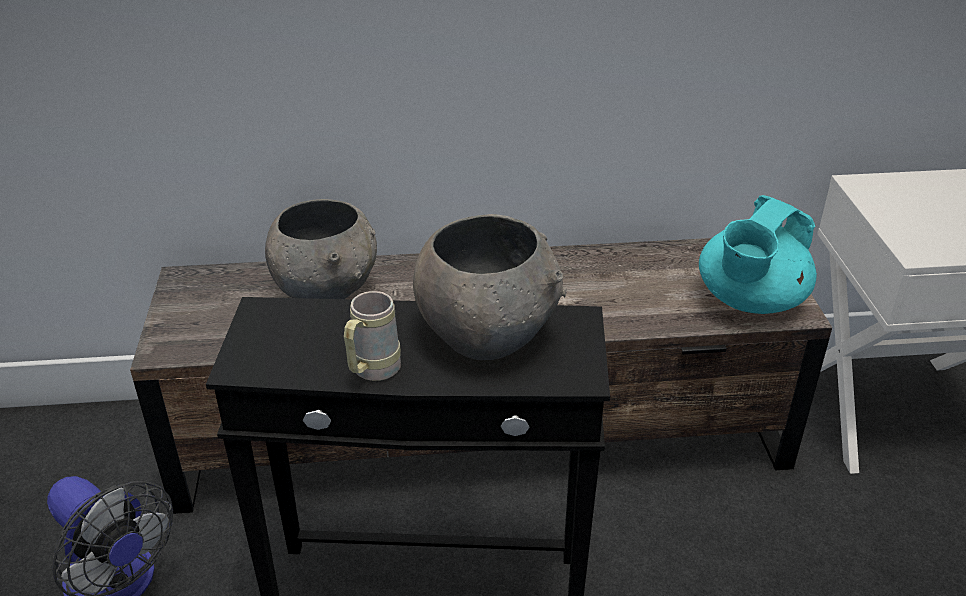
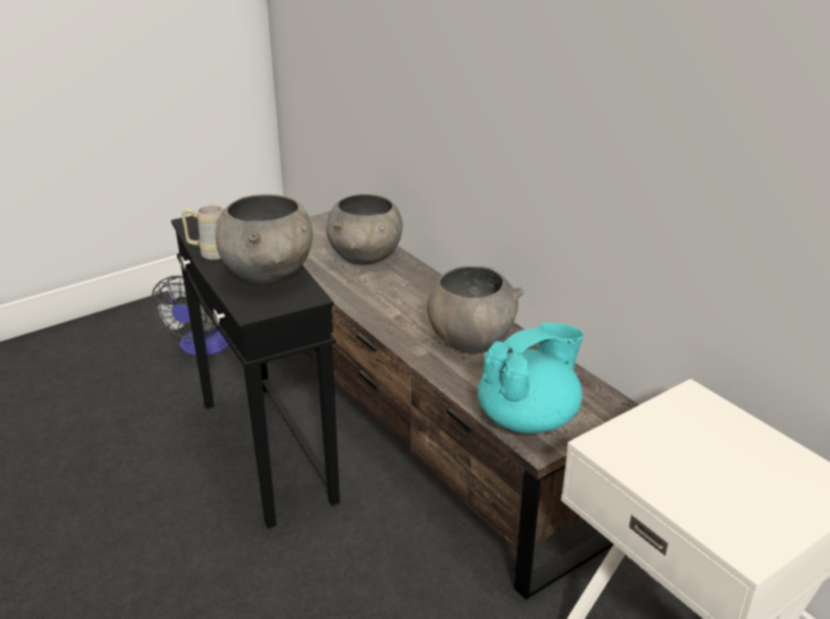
camera: 60 degrees right, 5 degrees down
turquoise teapot [699,195,817,314] -> turquoise teapot turned 135 degrees clockwise [478,323,584,434]
none -> grey bowl [427,266,524,354]

